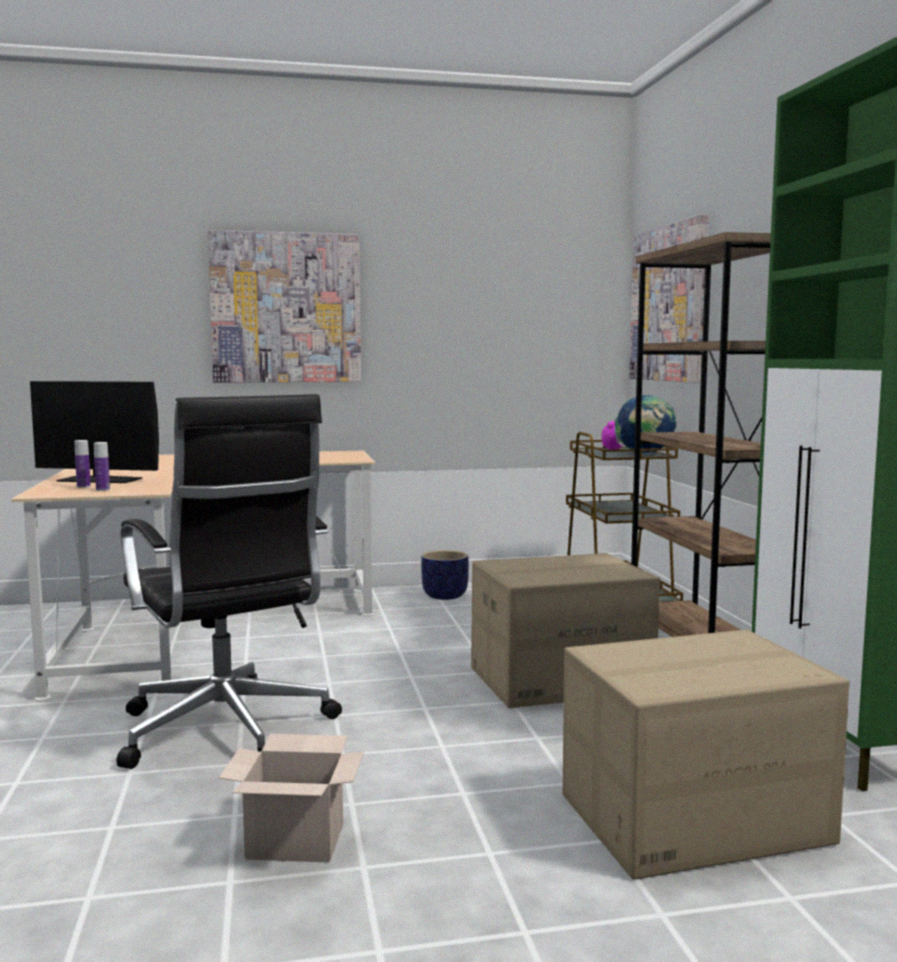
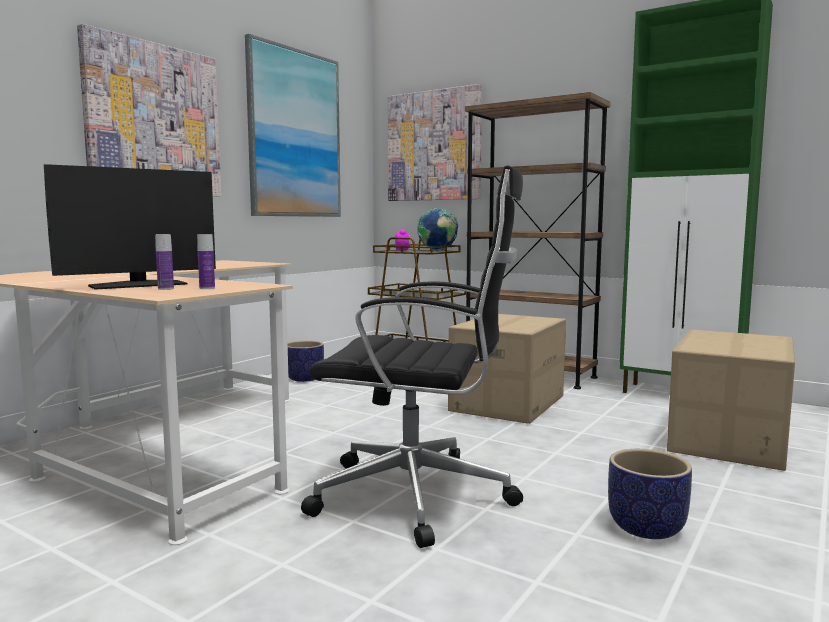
camera: 45 degrees left, 0 degrees up
cardboard box [219,734,364,863] -> planter [608,449,692,539]
none -> picture [245,34,341,217]

